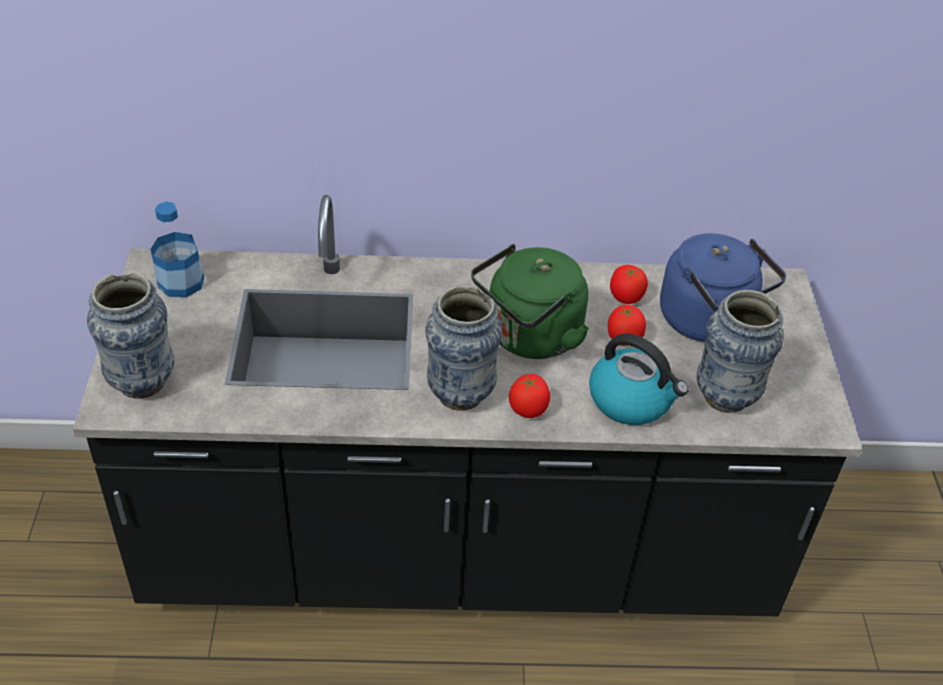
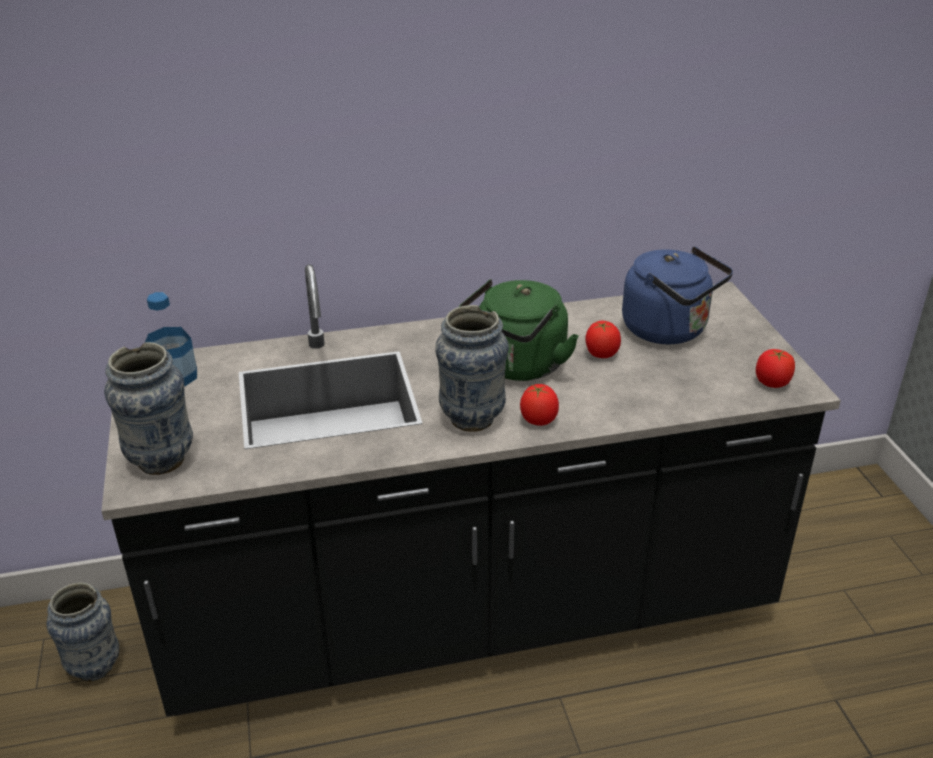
camera: 10 degrees left, 10 degrees down
kettle [589,333,689,425] -> none
tomato [610,265,648,304] -> tomato moved to [756,349,795,388]
vase [697,290,784,413] -> vase moved to [46,582,119,681]

